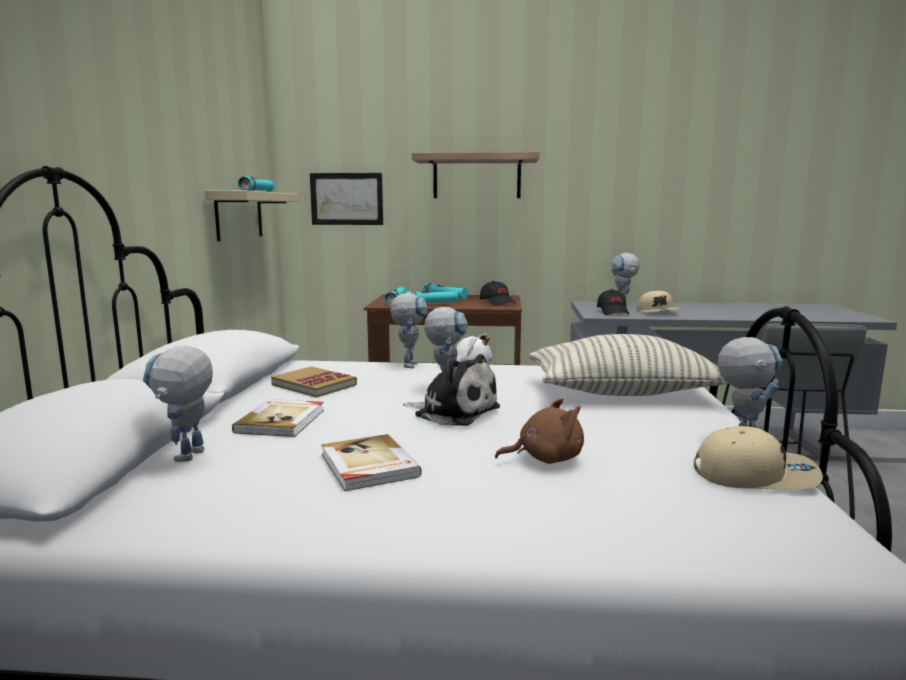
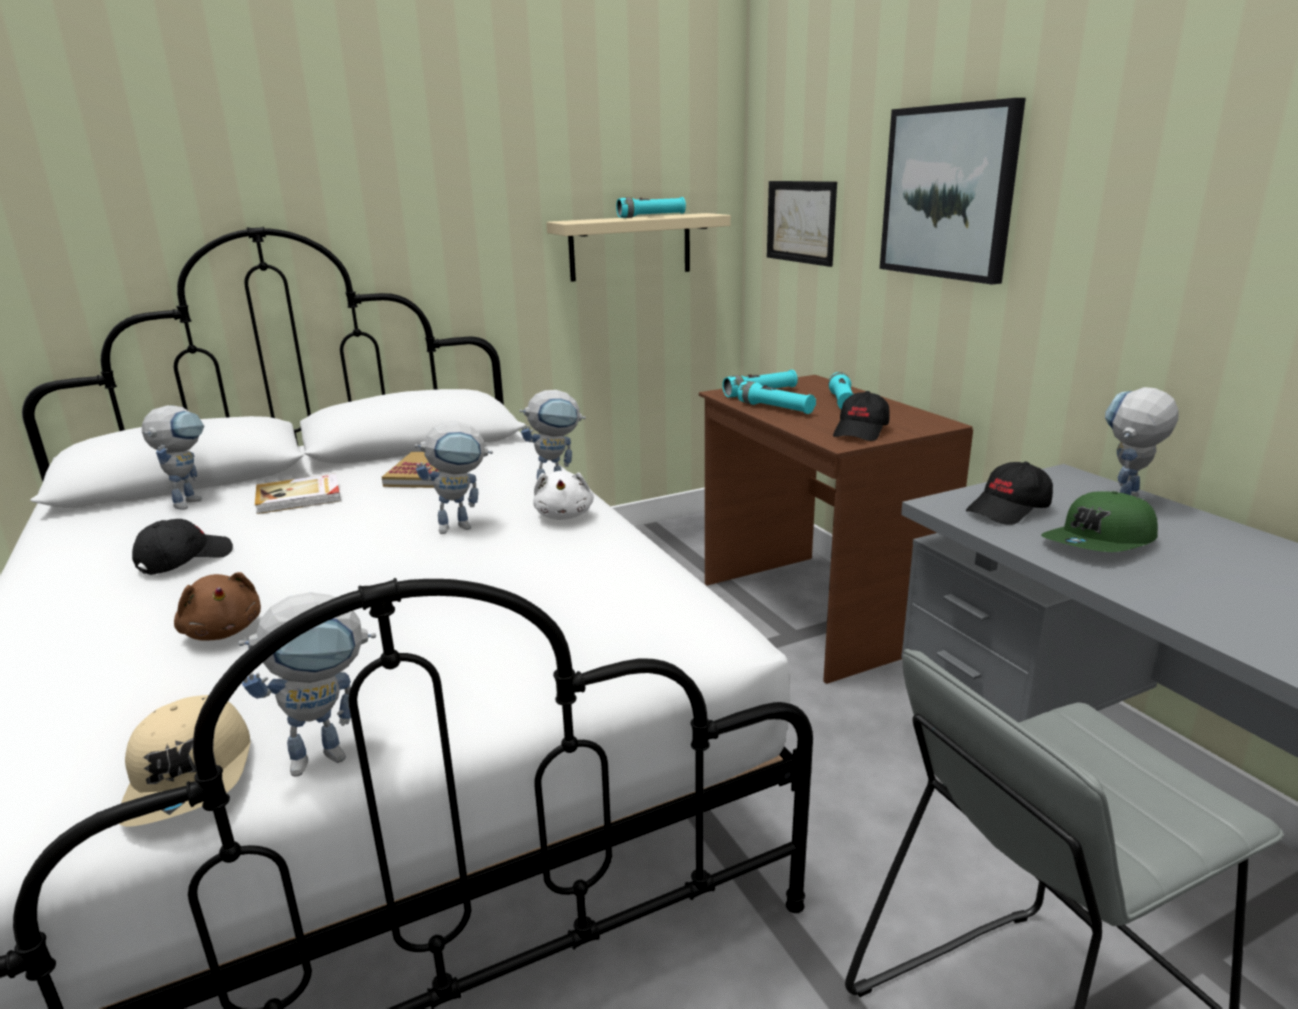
camera: 60 degrees right, 10 degrees up
toy robot [143,346,213,462] -> toy robot turned 120 degrees clockwise [142,405,204,510]
book [321,434,422,491] -> black cap [132,519,233,575]
plush toy [403,354,500,426] -> none
shelf [412,152,540,198] -> picture [880,98,1026,285]
pillow [529,334,728,396] -> none
beige cap [637,290,680,312] -> green cap [1041,491,1158,552]

